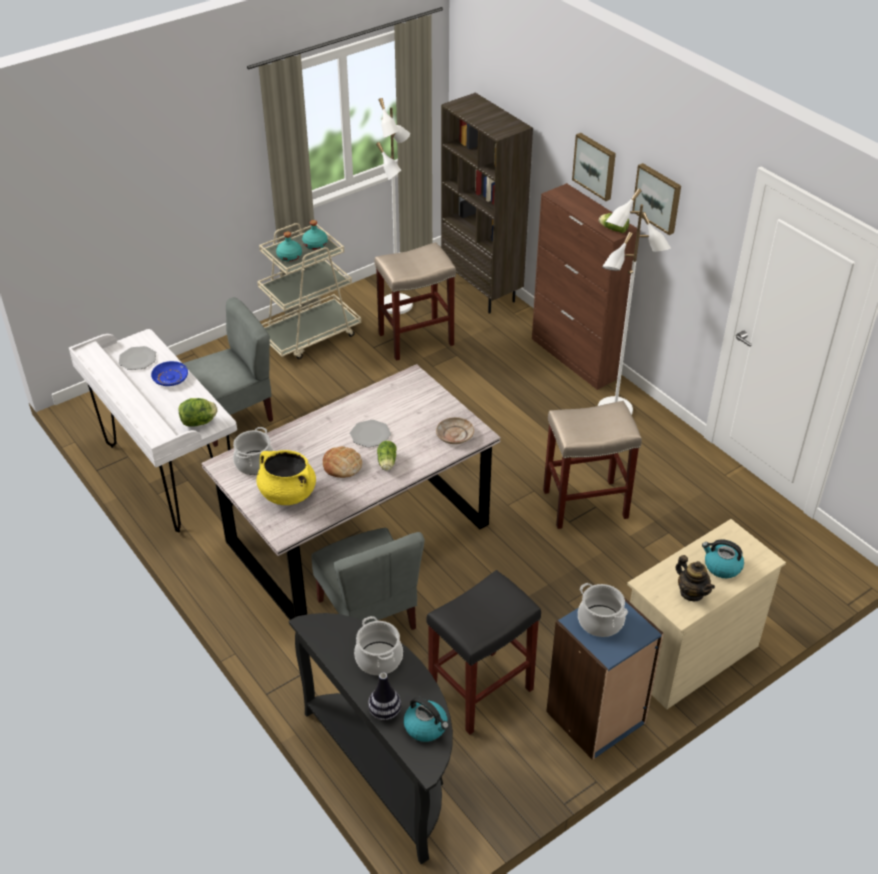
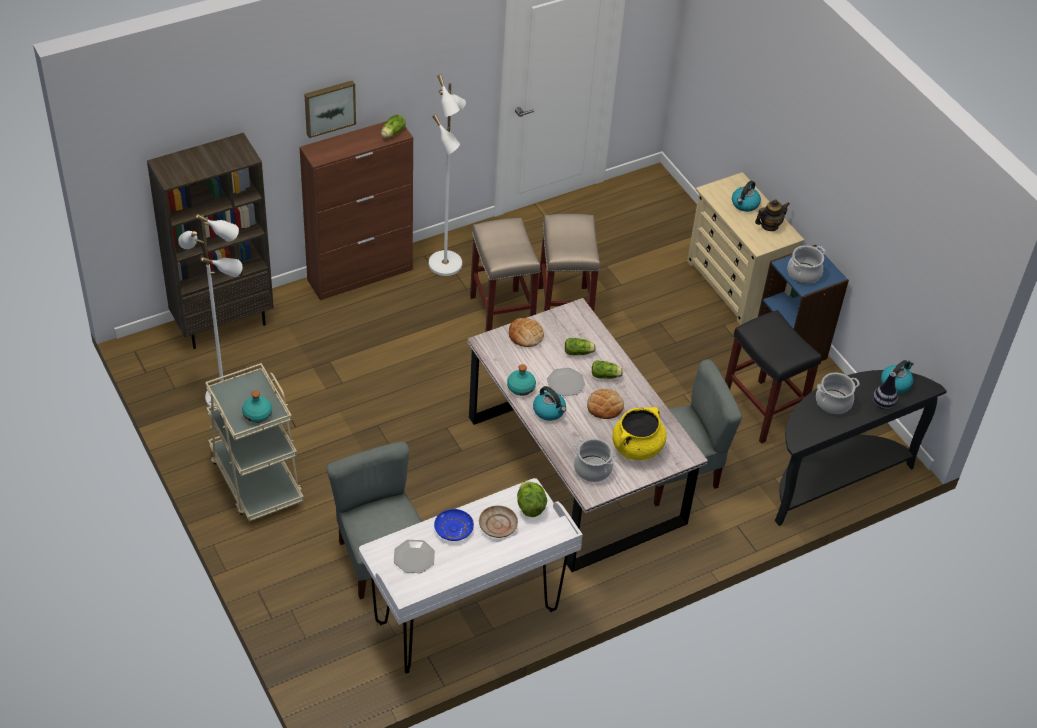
camera: 85 degrees left, 5 degrees up
turquoise bottle [302,220,328,250] -> turquoise bottle moved to [507,364,536,396]
beige stool [374,242,456,361] -> beige stool moved to [470,218,540,332]
beige plate [436,417,474,444] -> beige plate moved to [479,506,518,538]
picture [632,163,681,235] -> none
none -> bread [509,318,544,347]
none -> kettle [533,386,566,421]
none -> lettuce [565,338,596,355]

